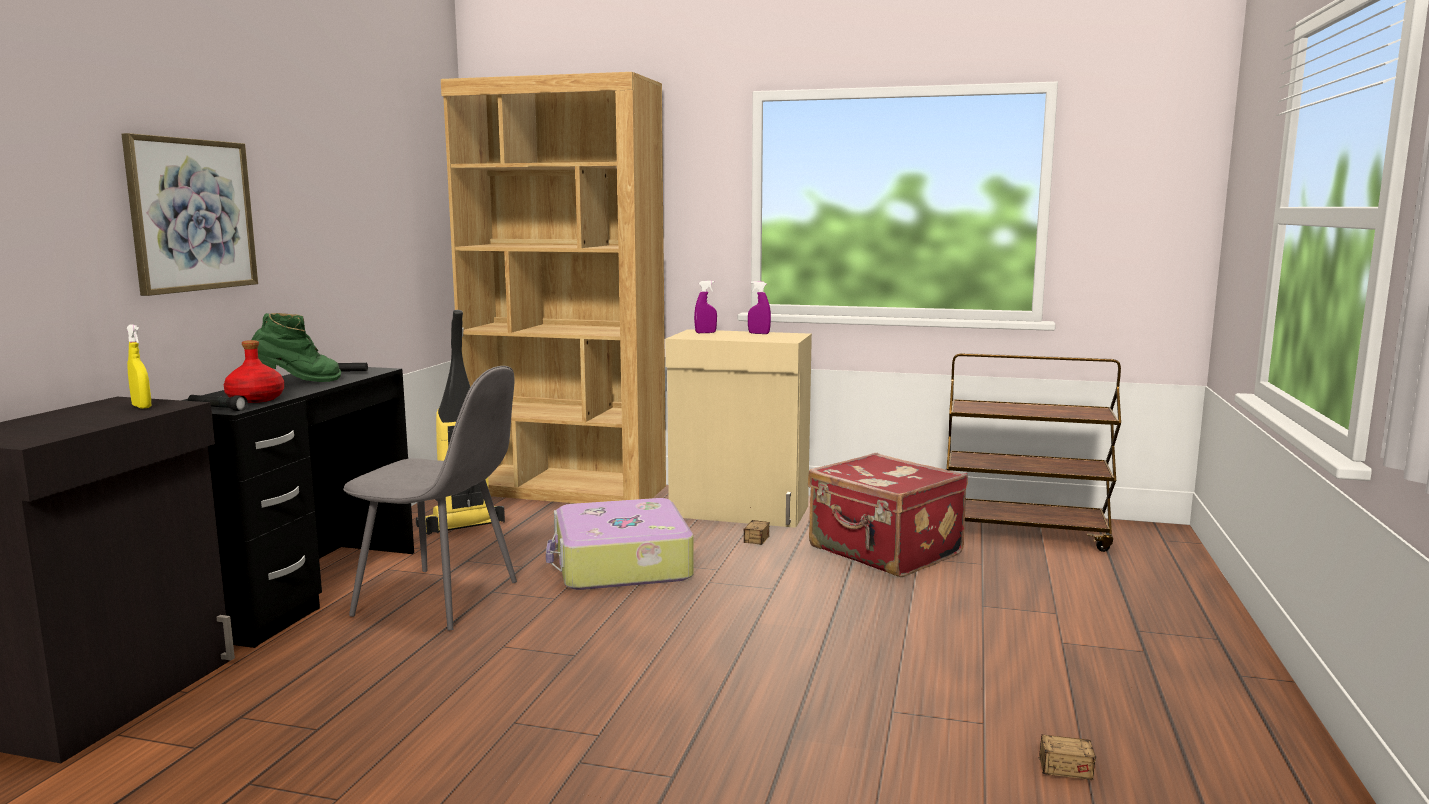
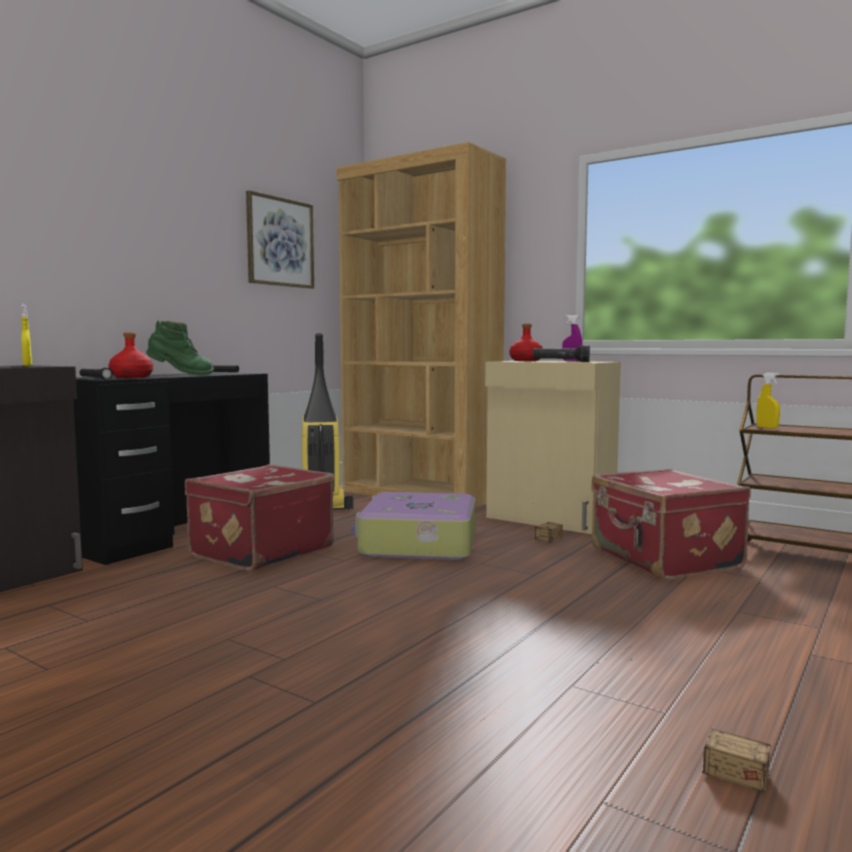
camera: 20 degrees right, 5 degrees down
picture [121,133,258,296] -> picture moved to [246,190,314,289]
grey chair [343,366,517,631] -> red suitcase [185,464,334,571]
purple spray bottle [694,281,717,333] -> red bottle [509,324,543,361]
none -> black flashlight [533,345,590,362]
none -> yellow spray bottle [756,373,780,429]

